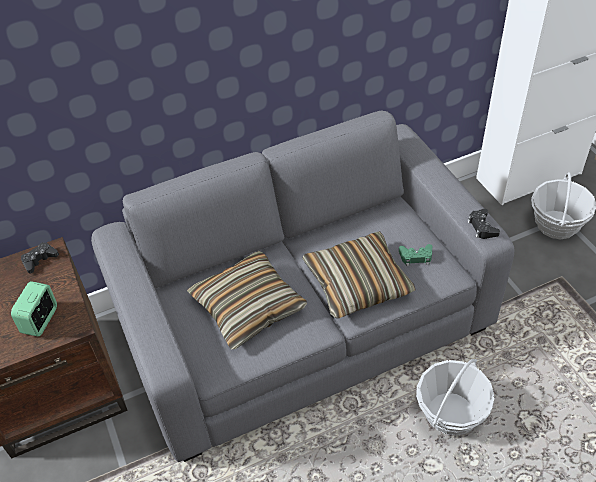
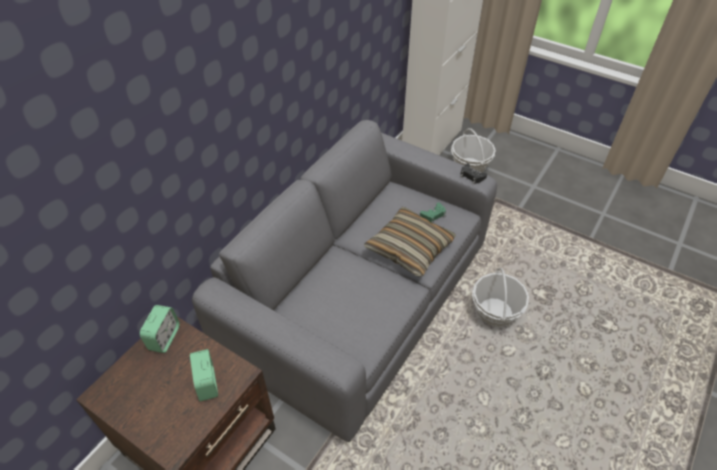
camera: 35 degrees left, 0 degrees up
black game controller [21,242,59,274] -> alarm clock [140,305,180,353]
pillow [187,251,307,349] -> none

